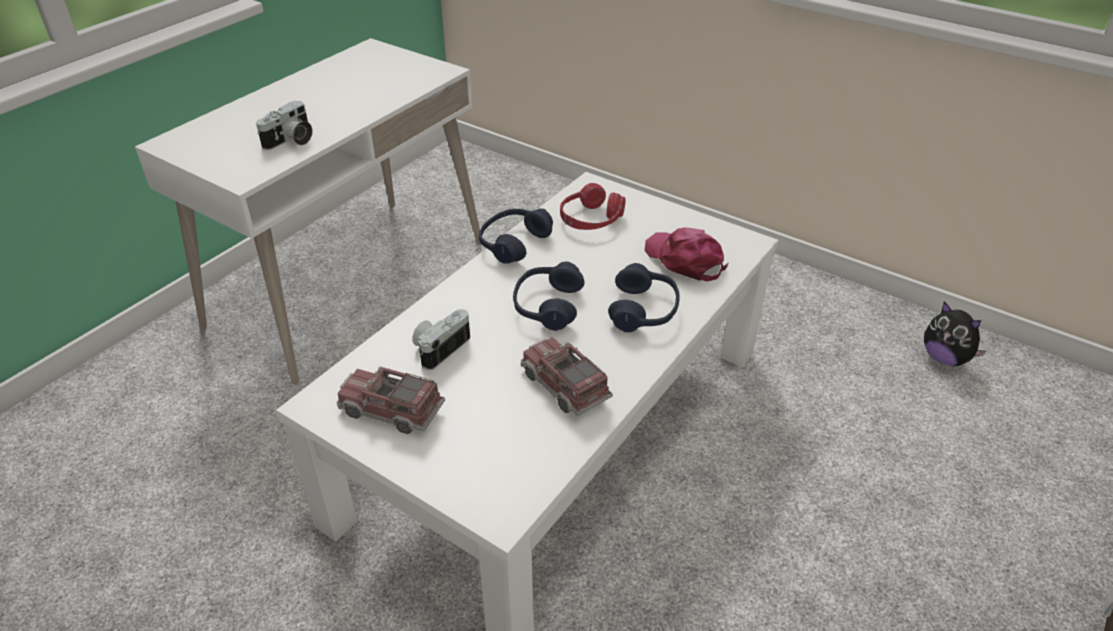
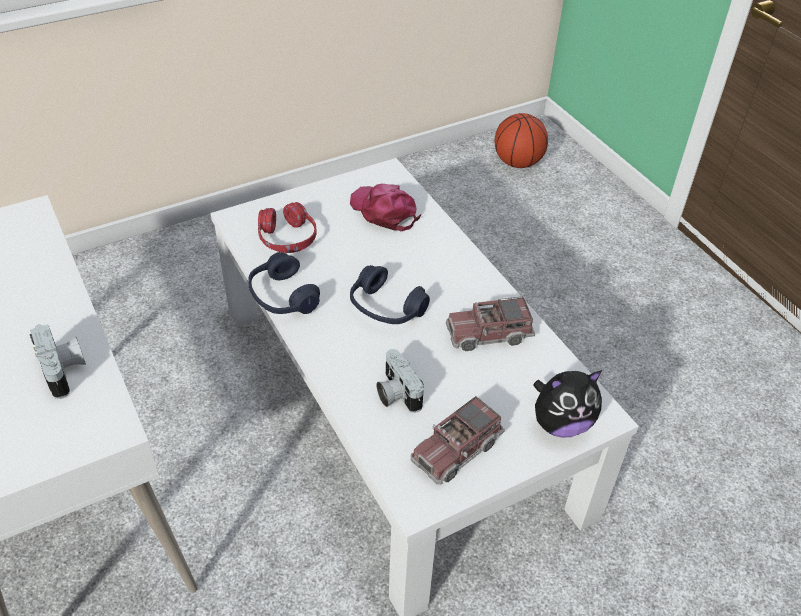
camera: 65 degrees left, 5 degrees up
blue headphones [608,263,680,332] -> none
pink cap [645,227,729,282] -> pink cap turned 60 degrees clockwise [350,184,421,231]
plush toy [924,301,987,366] -> plush toy moved to [533,370,602,438]
none -> basketball [495,113,548,168]

